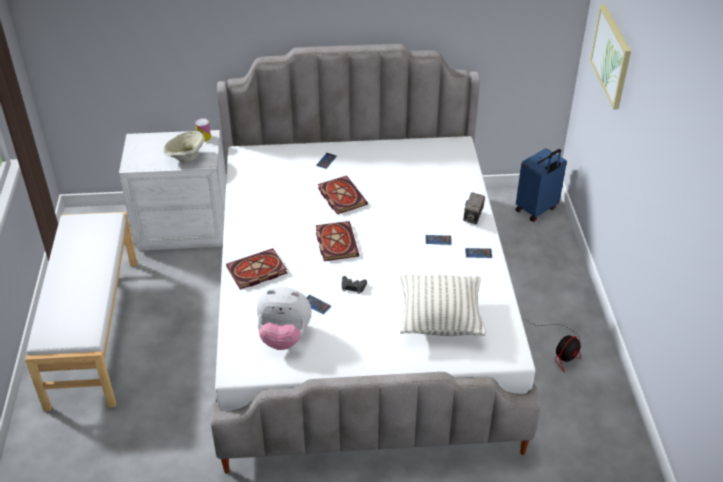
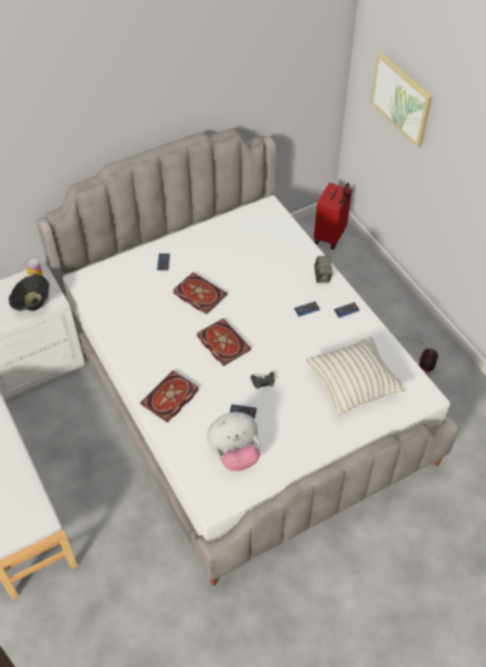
camera: 25 degrees left, 10 degrees up
beige bowl [163,131,205,163] -> black bowl [9,275,49,311]
blue suitcase [516,148,567,222] -> red suitcase [314,183,352,249]

